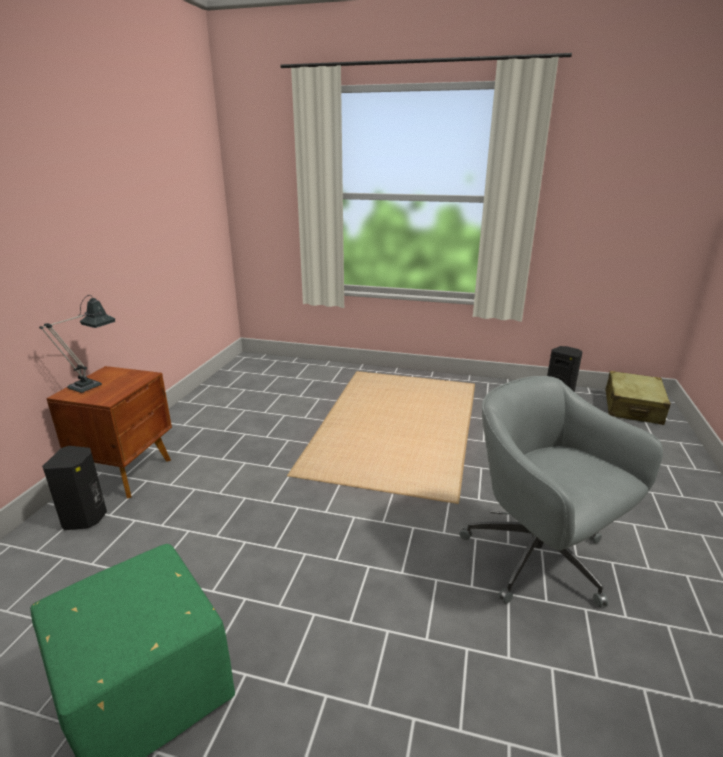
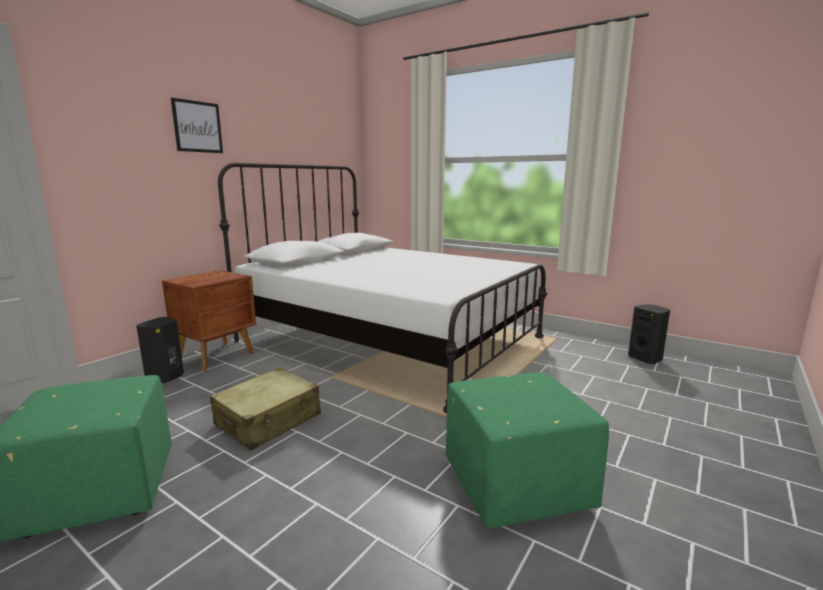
camera: 20 degrees right, 10 degrees down
table lamp [39,295,115,393] -> none
grey office chair [459,376,663,607] -> green ottoman [446,372,609,529]
beige suitcase [605,371,671,425] -> beige suitcase moved to [210,368,321,450]
none -> picture [171,98,223,153]
none -> white bed [218,163,547,413]

